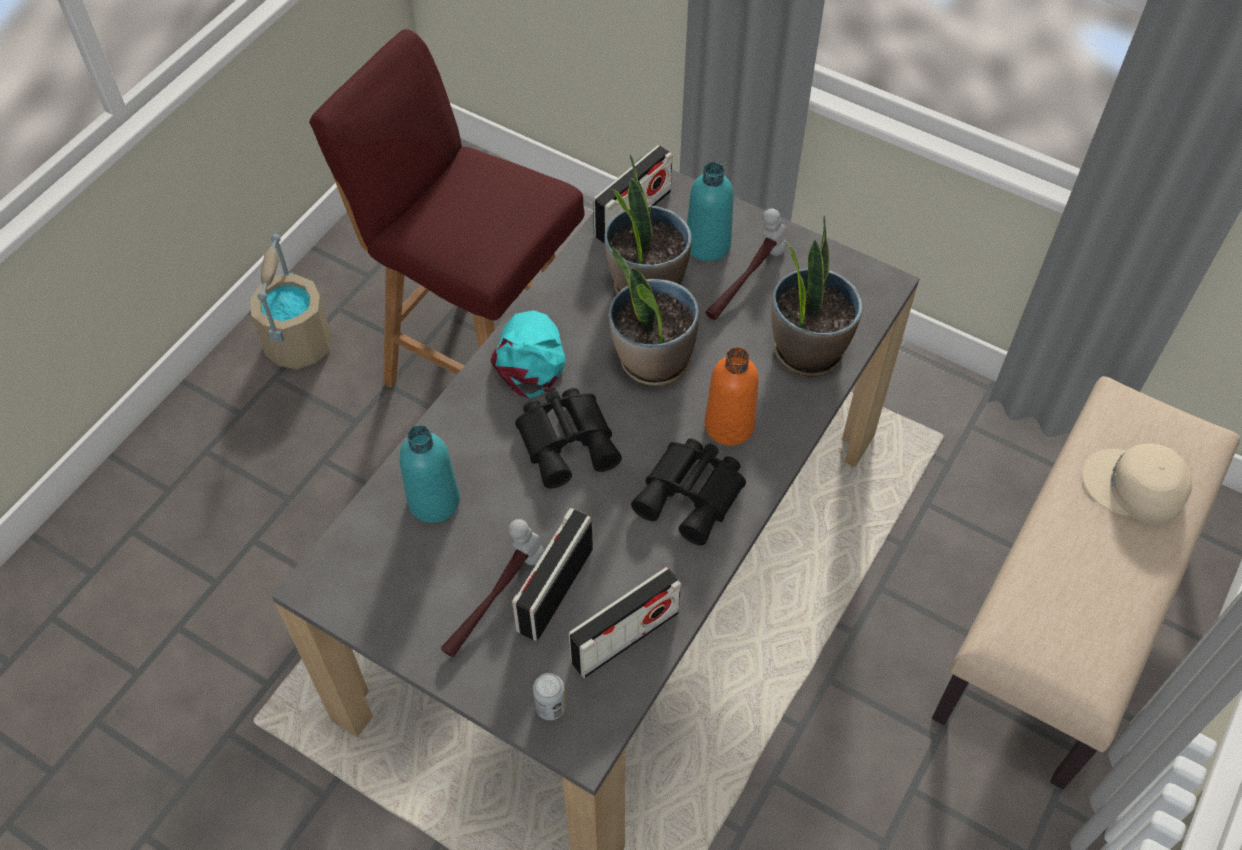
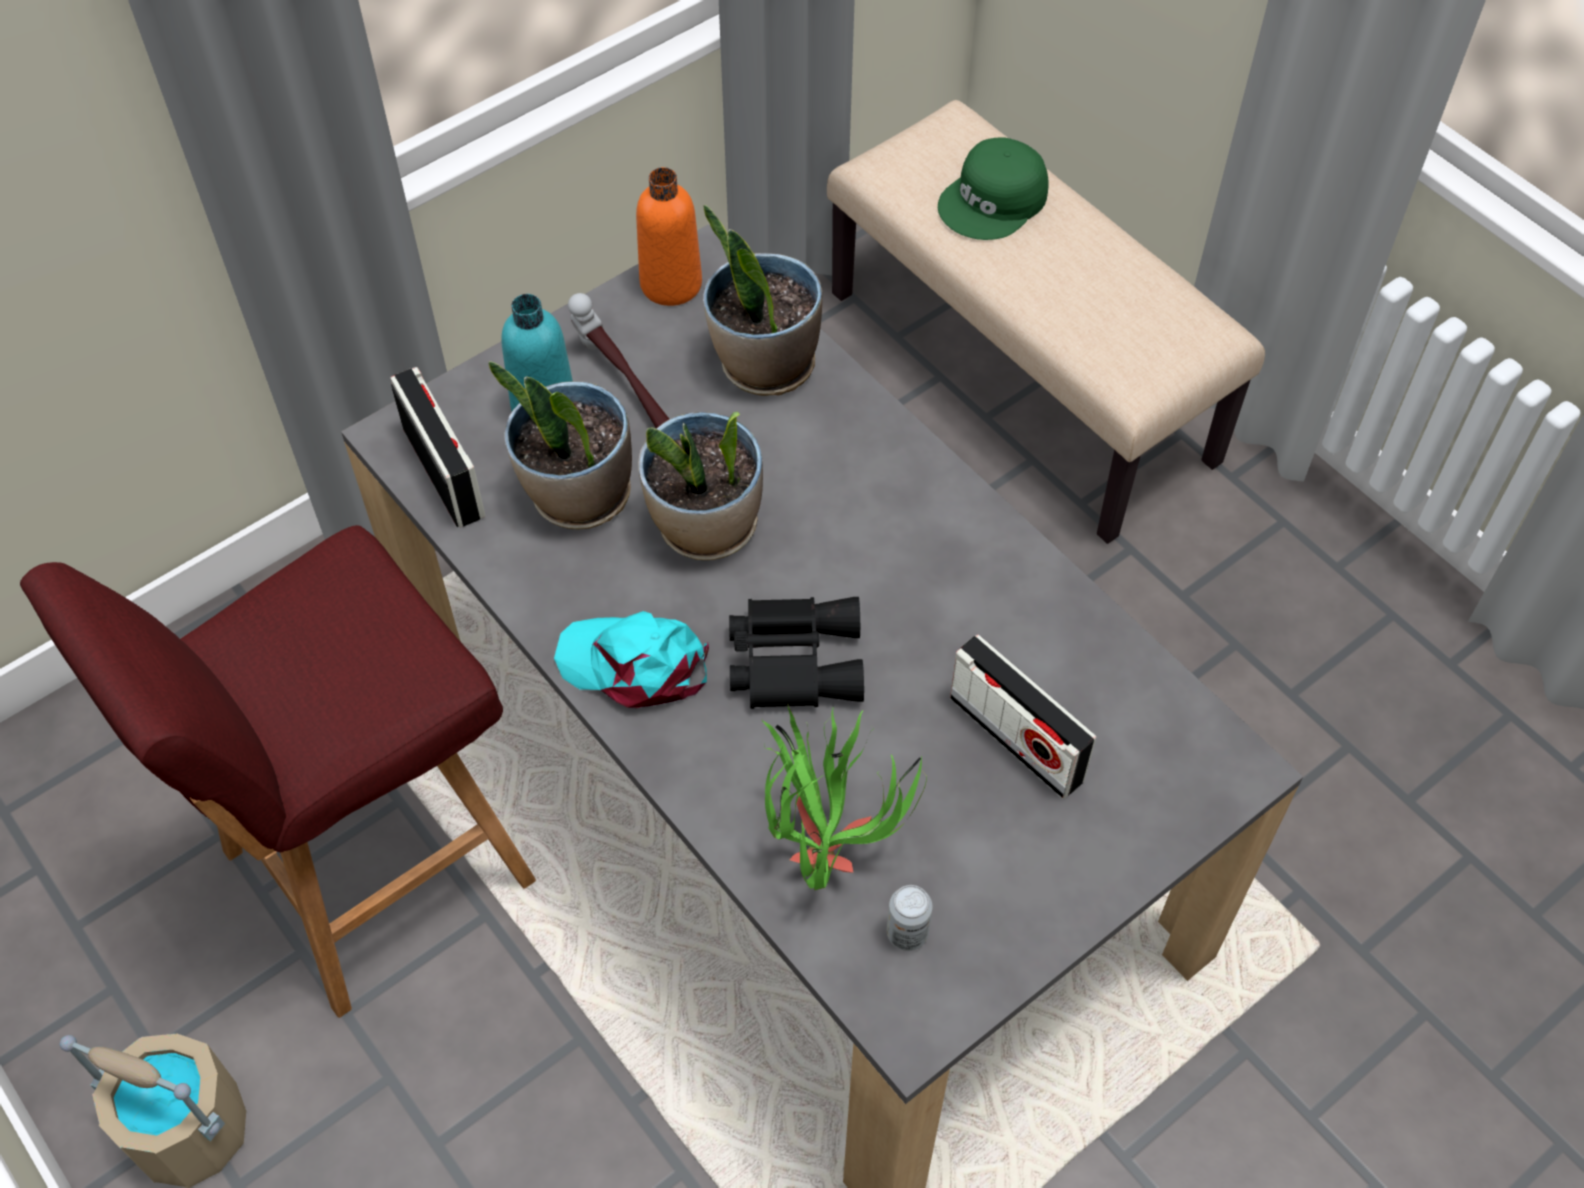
camera: 70 degrees left, 0 degrees up
turquoise bottle [399,425,460,523] -> potted plant [761,705,927,890]
hammer [441,519,544,657] -> none
can [533,673,566,720] -> can moved to [887,885,933,951]
radio [569,567,681,678] -> none
black binoculars [631,438,746,545] -> none
orange bottle [705,347,759,445] -> orange bottle moved to [636,167,702,306]
beige cap [1082,444,1192,524] -> green cap [938,137,1049,240]

